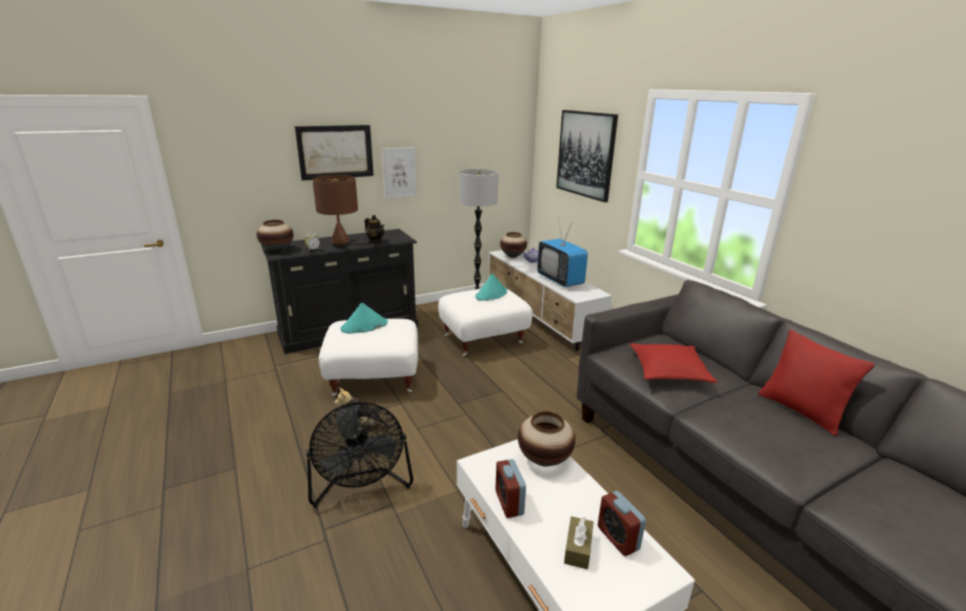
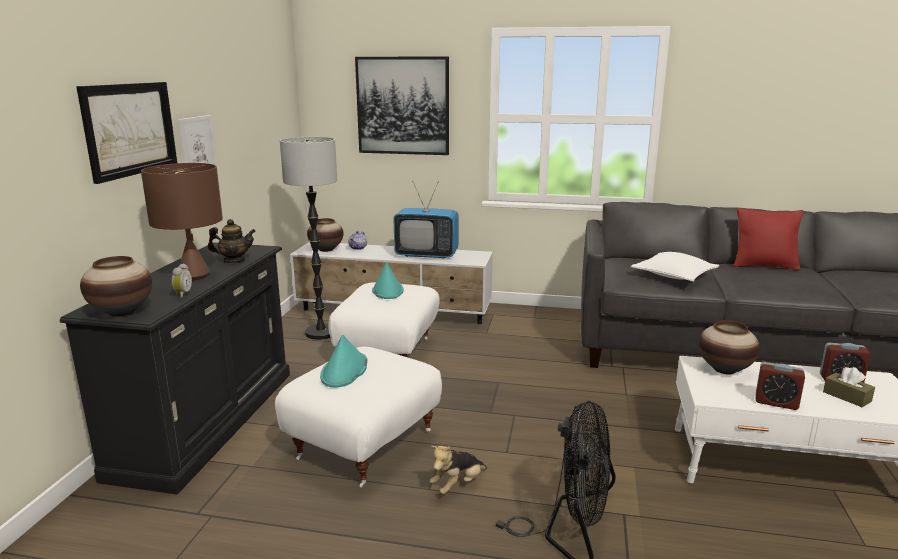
camera: 50 degrees left, 5 degrees down
red pillow [630,343,718,383] -> white pillow [631,252,720,282]

